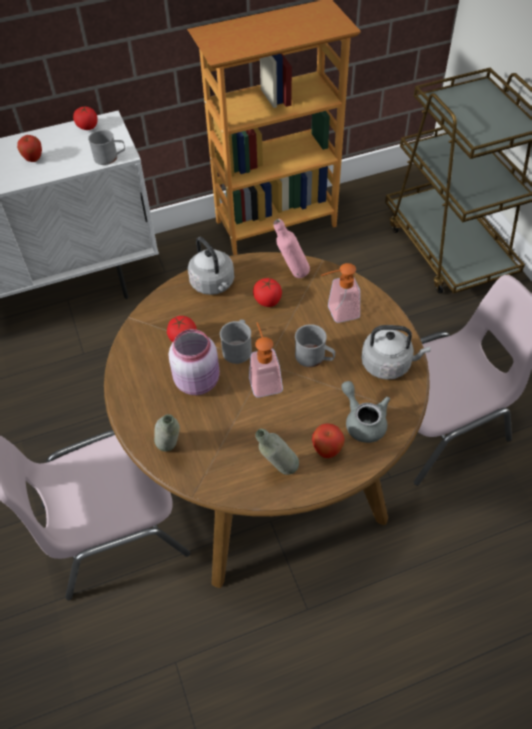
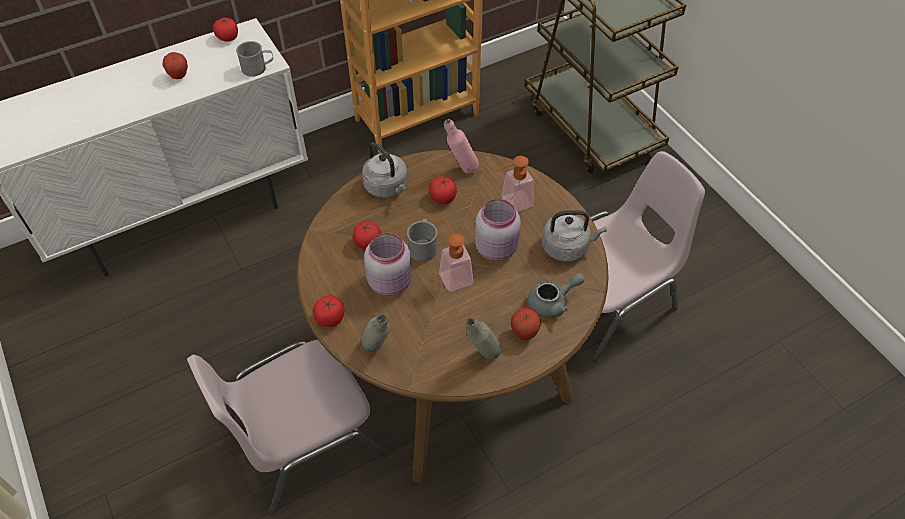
camera: 10 degrees left, 0 degrees up
grey mug [295,324,335,367] -> pink jar [475,199,521,261]
grey teapot [342,381,390,443] -> grey teapot turned 105 degrees clockwise [527,273,585,318]
none -> tomato [313,295,344,327]

